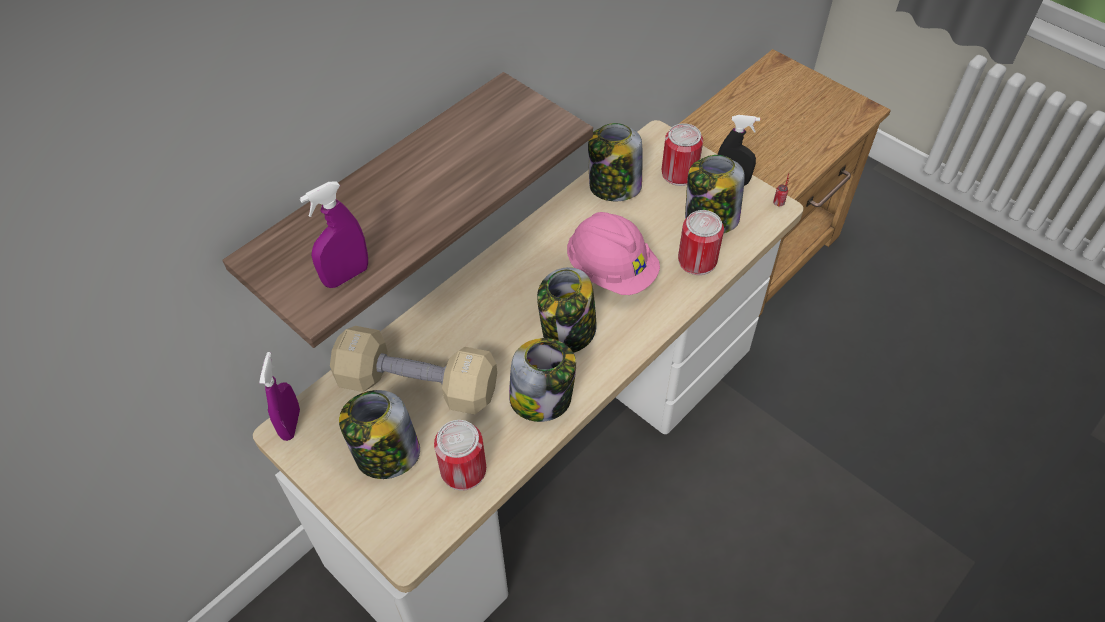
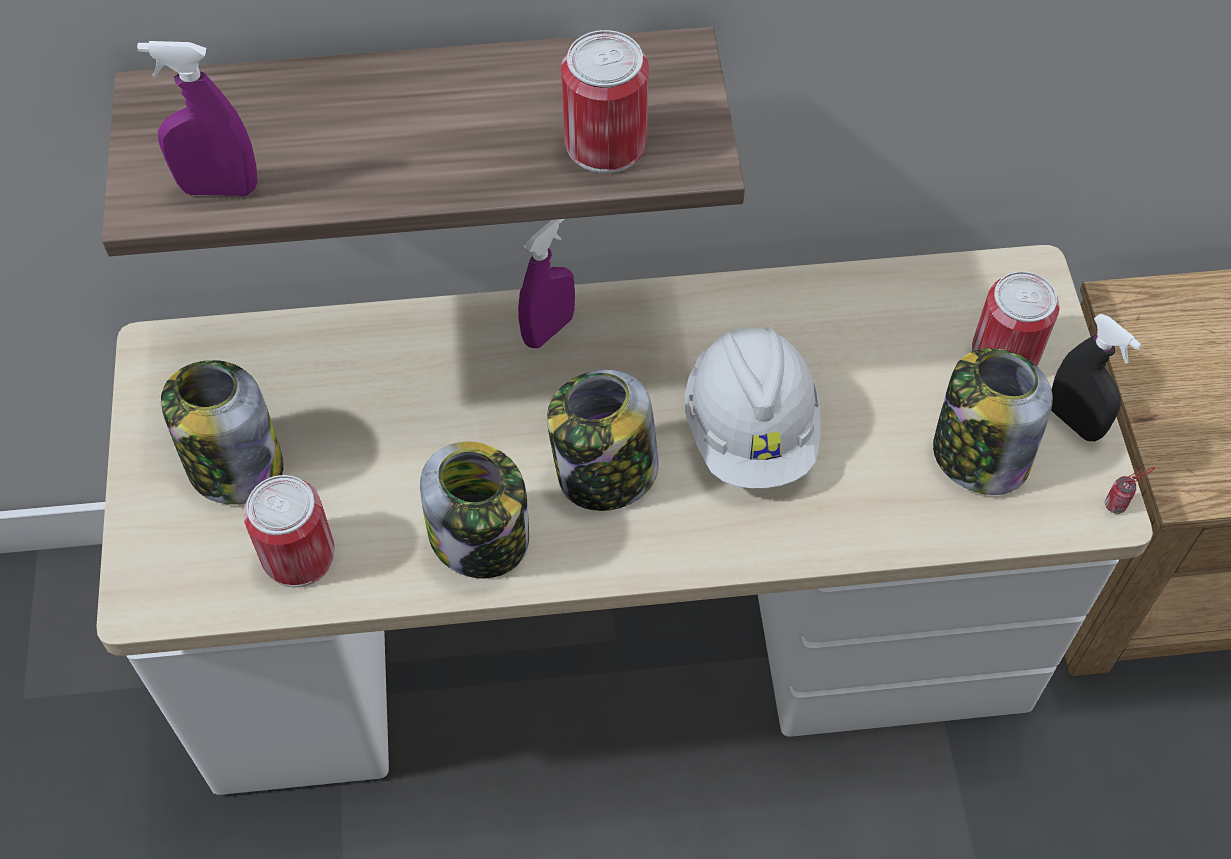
camera: 40 degrees right, 5 degrees up
purple spray bottle [259,352,300,441] -> purple spray bottle moved to [518,219,575,348]
beige dumbbell [330,326,497,415] -> none
pink hard hat [567,212,660,295] -> white hard hat [685,327,821,489]
jar [588,123,643,201] -> none
can [678,210,724,275] -> can moved to [561,30,649,173]

